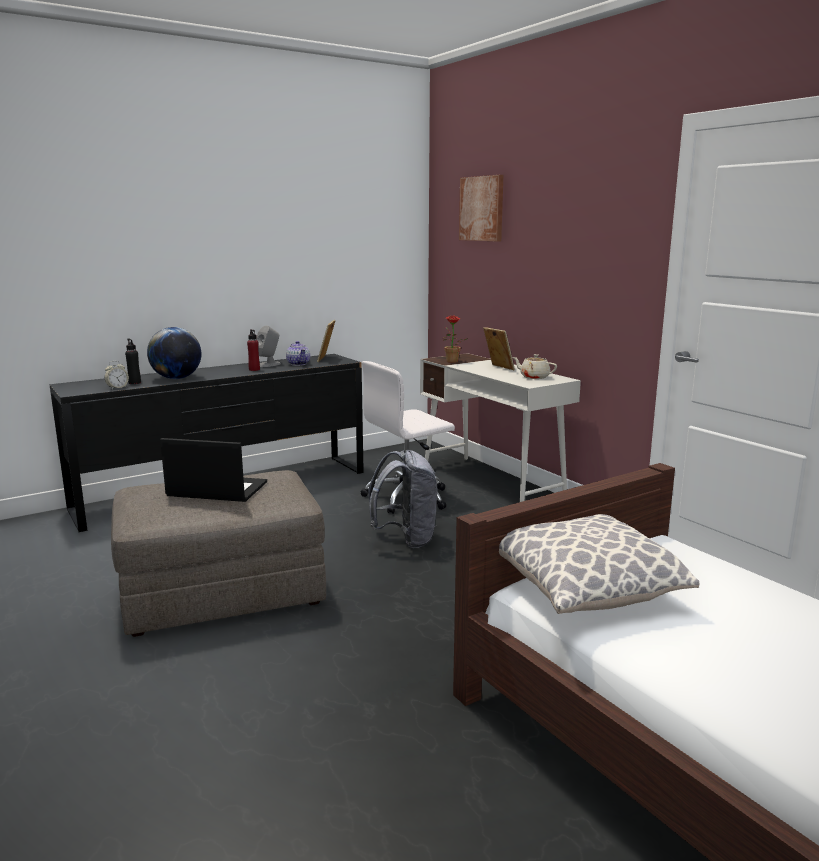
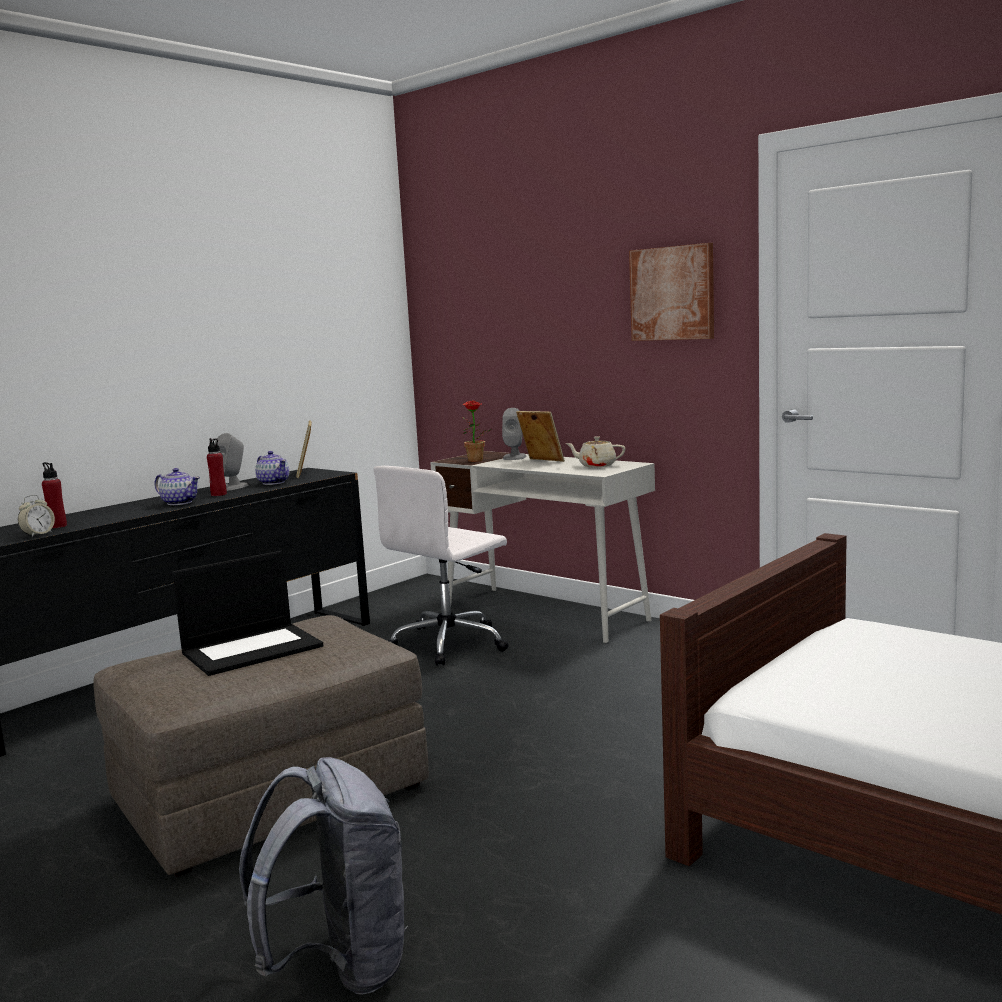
camera: 15 degrees left, 5 degrees down
black bottle [125,339,141,384] -> red bottle [42,462,67,528]
globe [147,327,201,379] -> none
laptop [160,438,267,502] -> laptop turned 150 degrees clockwise [172,551,323,676]
grey backpack [368,450,437,548] -> grey backpack moved to [239,757,408,995]
picture [459,175,503,241] -> picture moved to [629,243,714,341]
pillow [499,514,699,614] -> none
none -> teapot [155,468,200,505]
none -> grey speaker [502,408,527,460]

